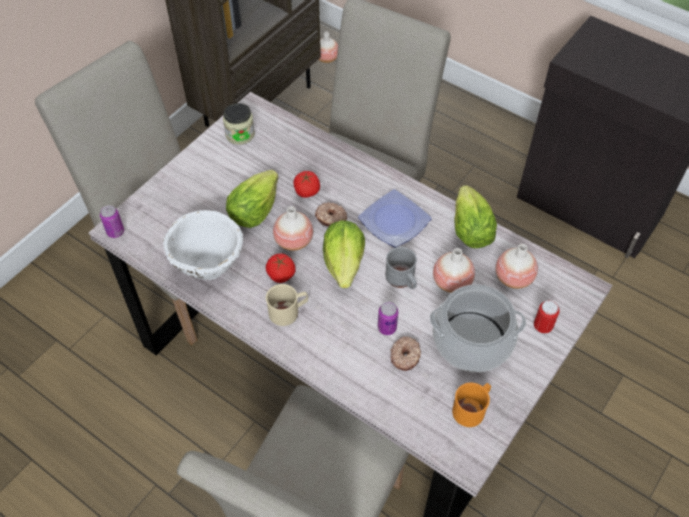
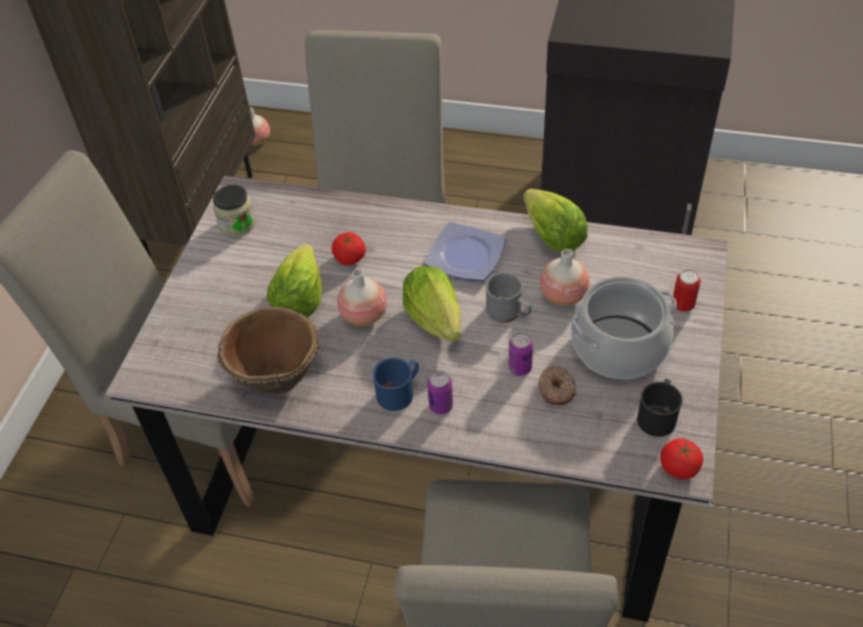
camera: 20 degrees left, 5 degrees down
can [100,205,124,238] -> can moved to [427,371,453,414]
white bowl [163,210,243,280] -> brown bowl [217,307,319,394]
tomato [266,253,296,283] -> tomato moved to [660,438,703,479]
beige mug [266,284,308,326] -> blue mug [372,358,419,411]
donut [315,202,347,227] -> none
orange mug [452,383,491,427] -> black mug [637,379,683,437]
vase [496,244,538,289] -> none

